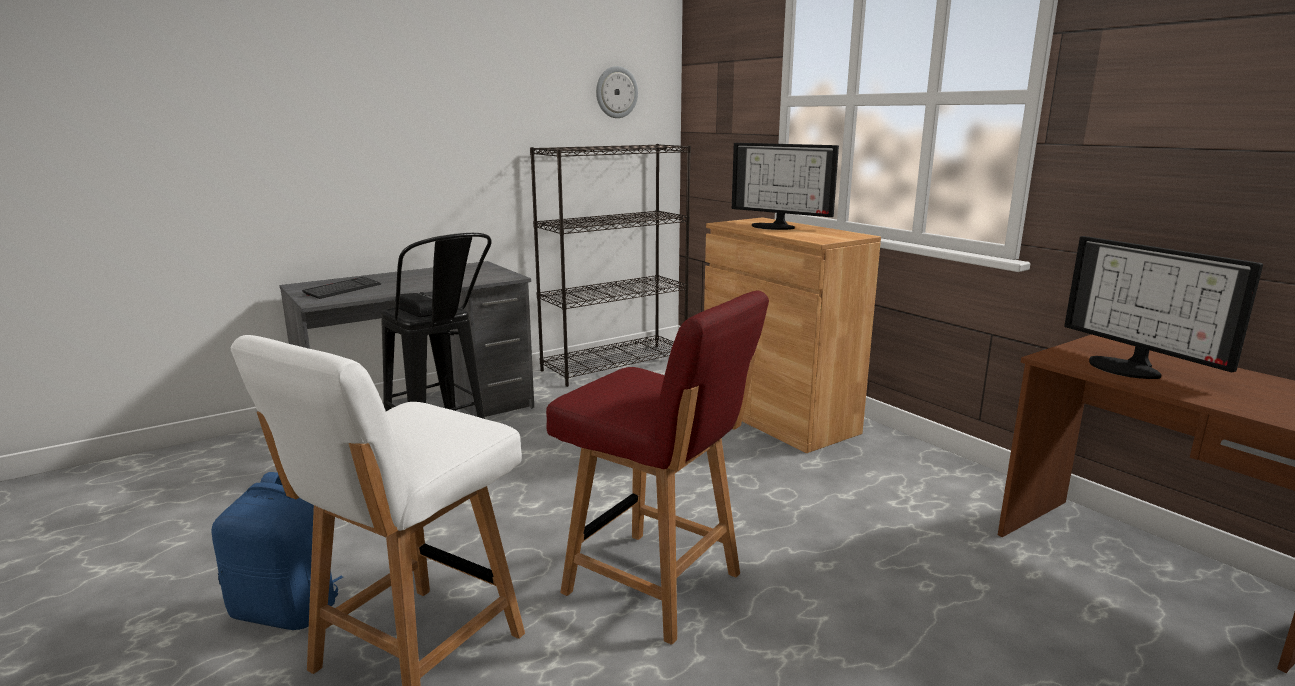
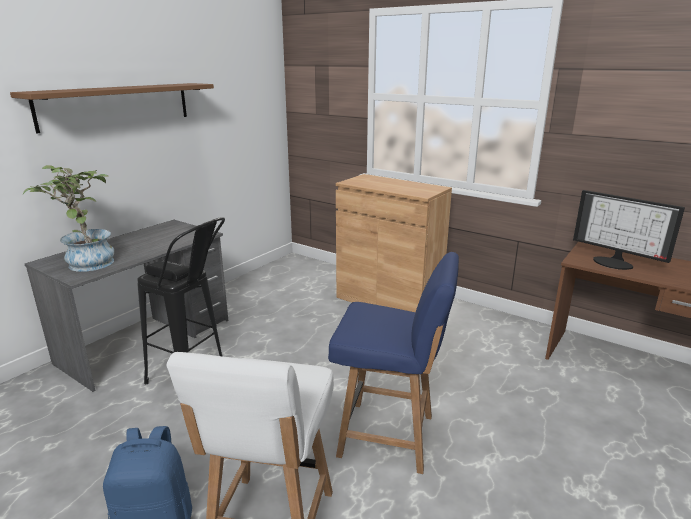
camera: 20 degrees left, 5 degrees up
keyboard [302,277,381,299] -> potted plant [23,165,114,272]
black bookcase [530,144,691,387] -> none
red chair [546,291,769,645] -> blue chair [328,252,459,474]
wall clock [596,66,638,118] -> none
monitor [732,143,839,230] -> none
none -> brown shelf [10,83,214,133]

